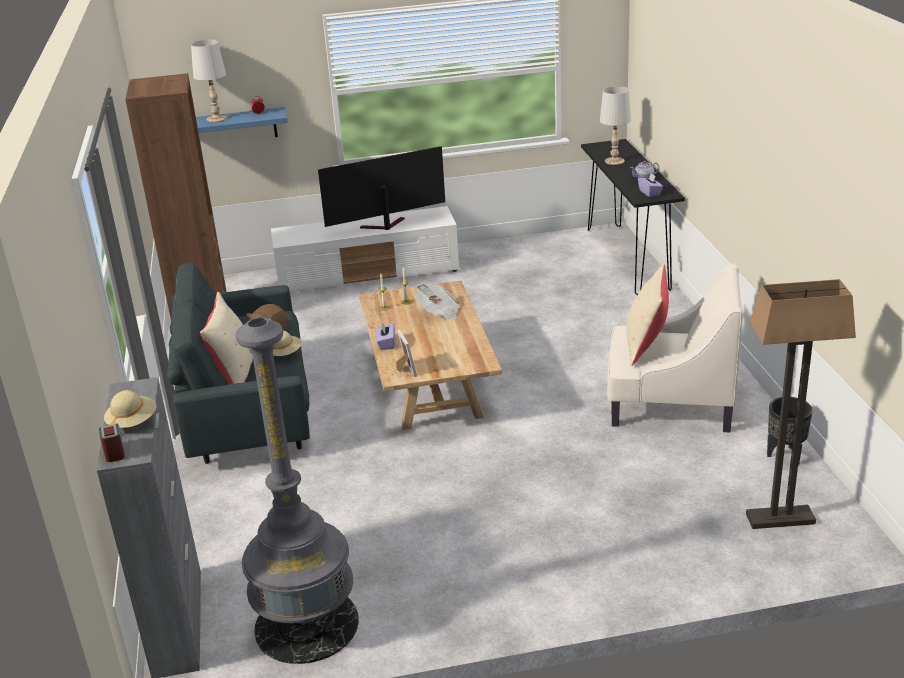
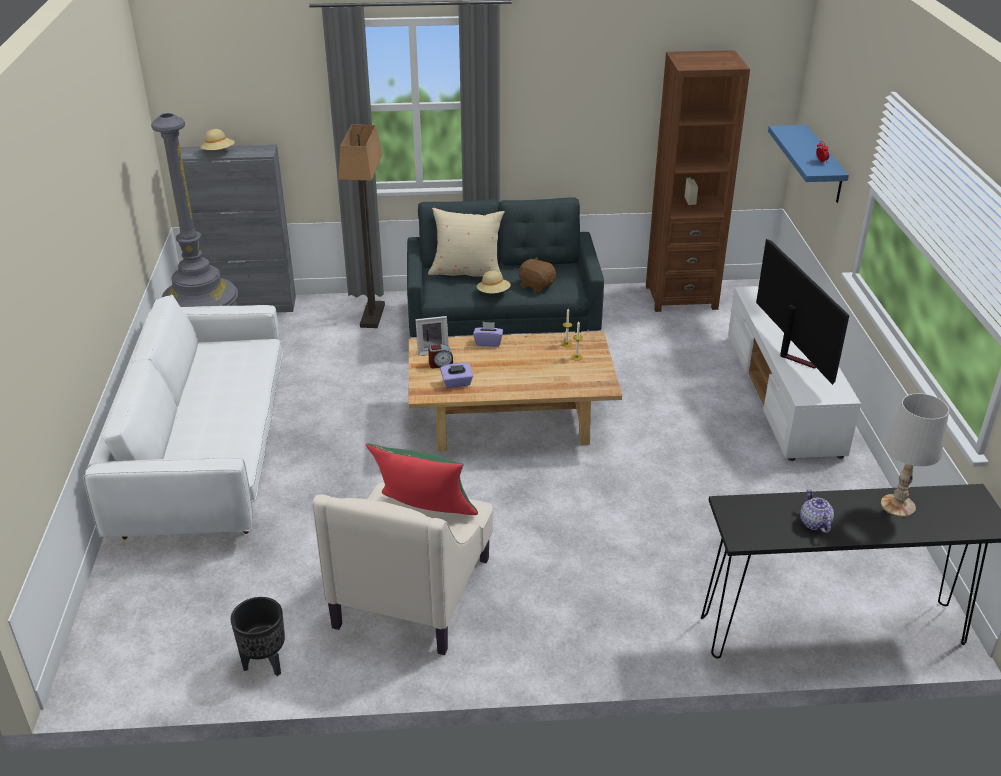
camera: 95 degrees right, 5 degrees up
alarm clock [99,424,125,462] -> alarm clock moved to [428,344,453,368]
white table lamp [191,40,227,122] -> none
newspaper [415,284,460,320] -> none
beige pillow [626,264,669,366] -> green pillow [365,443,478,515]
purple tissue box [638,173,663,197] -> purple tissue box moved to [440,363,473,388]
floor lamp [746,279,856,529] -> floor lamp moved to [338,125,385,328]
none -> white sofa [83,295,283,540]

